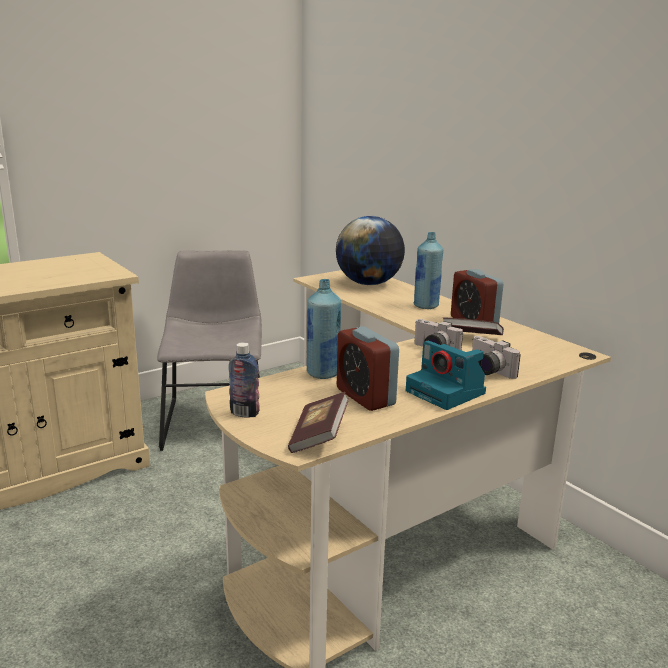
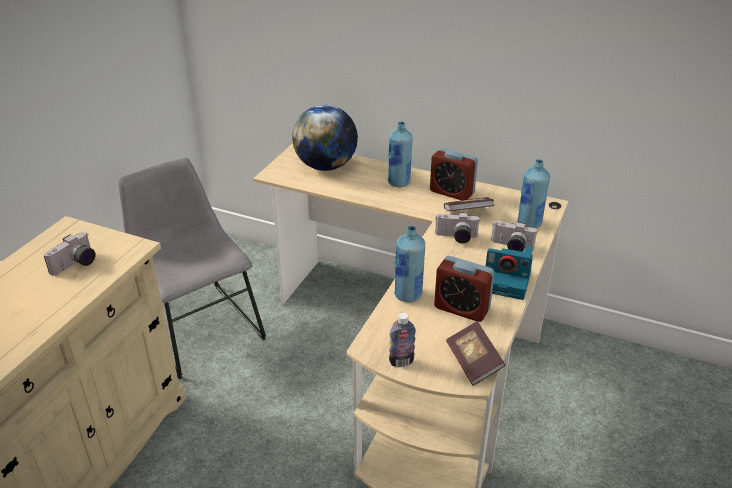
camera: 30 degrees left, 15 degrees up
none -> camera [44,232,96,276]
none -> blue bottle [517,159,550,229]

